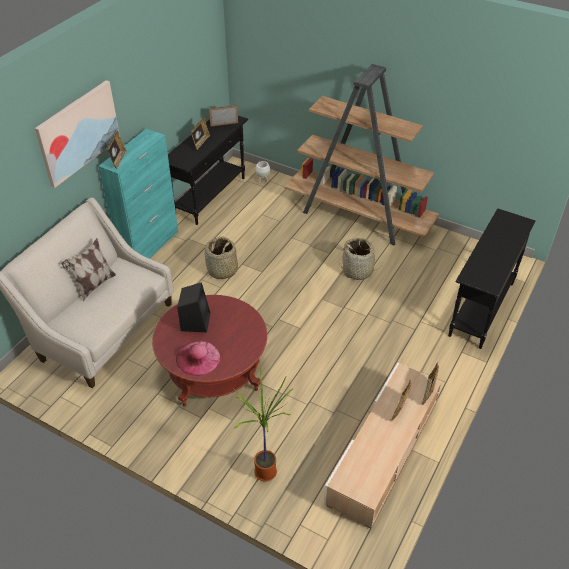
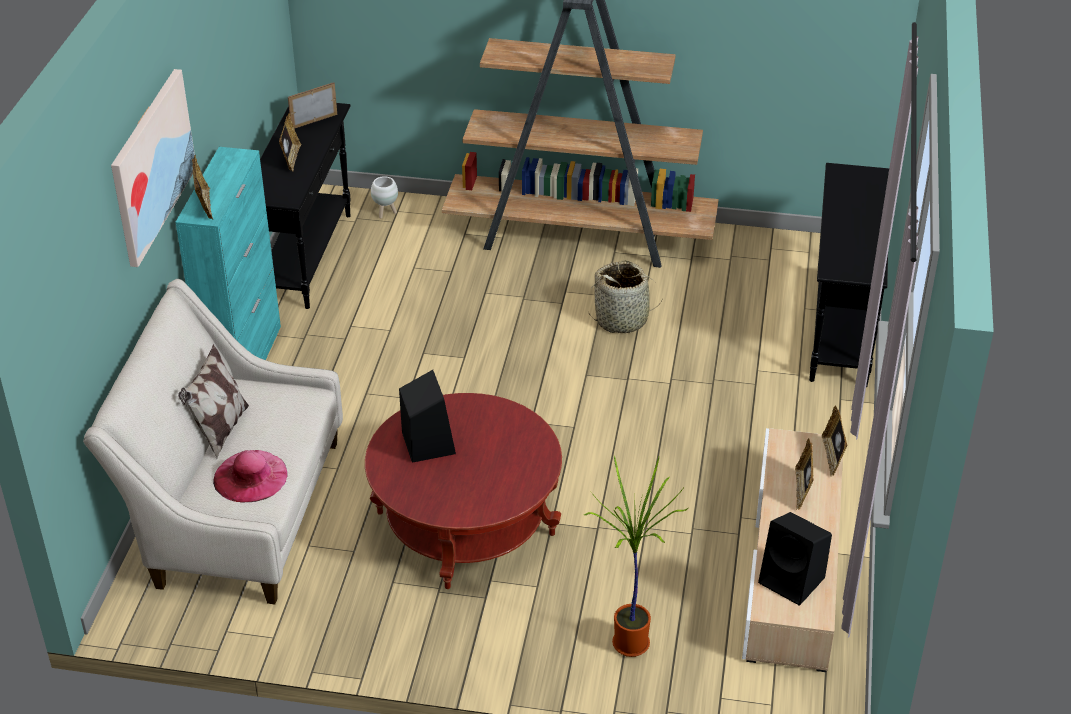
camera: 20 degrees left, 5 degrees down
pink hat [176,341,220,376] -> pink hat moved to [213,450,288,502]
basket [205,237,238,279] -> none
none -> black speaker [758,512,832,606]

